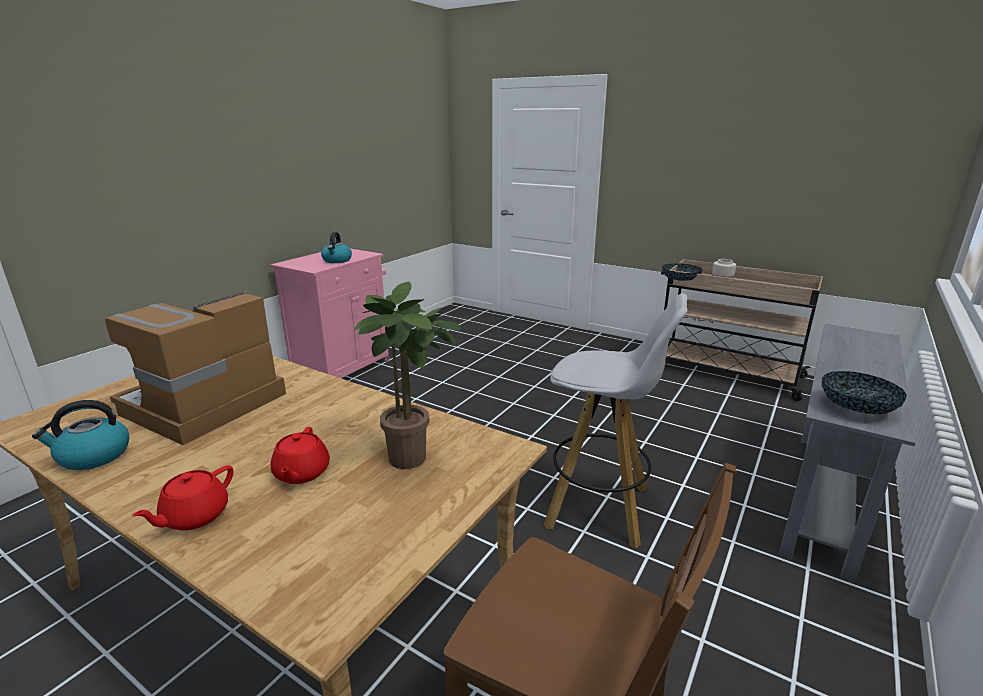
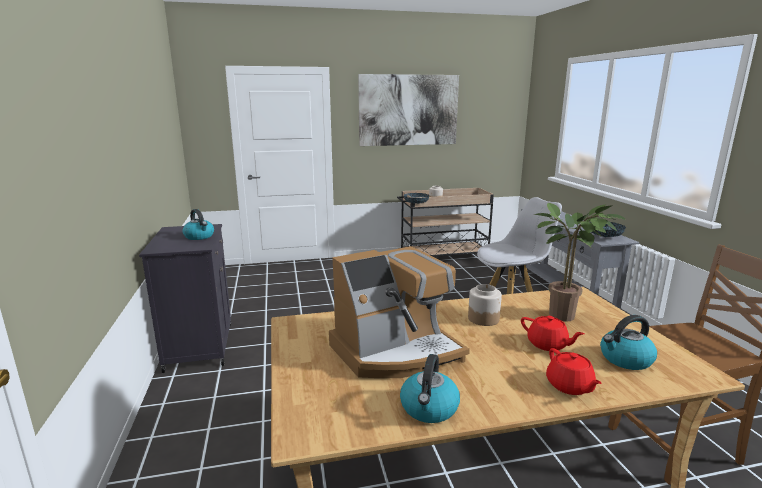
camera: 45 degrees left, 5 degrees down
coffee machine [105,292,286,445] -> coffee machine turned 105 degrees counterclockwise [329,246,470,378]
pink cabinet [270,249,390,378] -> black cabinet [139,224,231,373]
none -> picture [358,74,459,146]
none -> jar [468,284,502,326]
none -> kettle [600,315,657,370]

